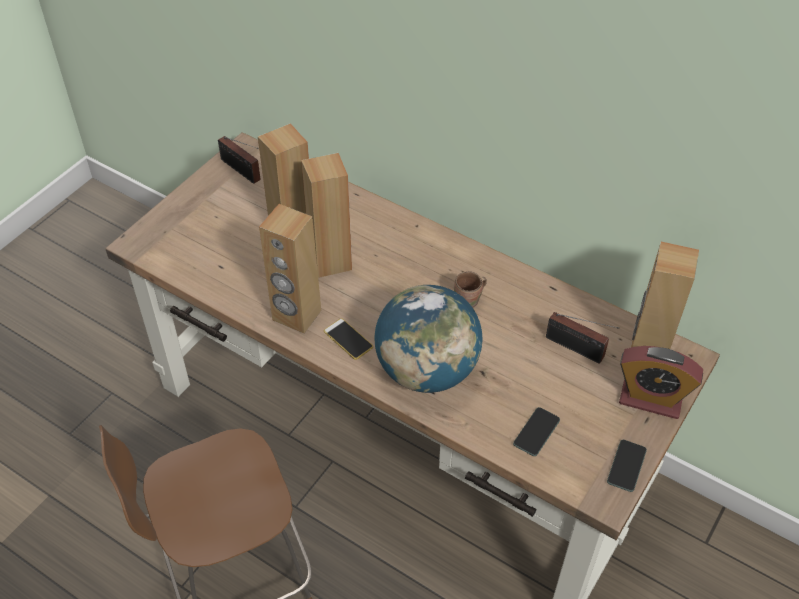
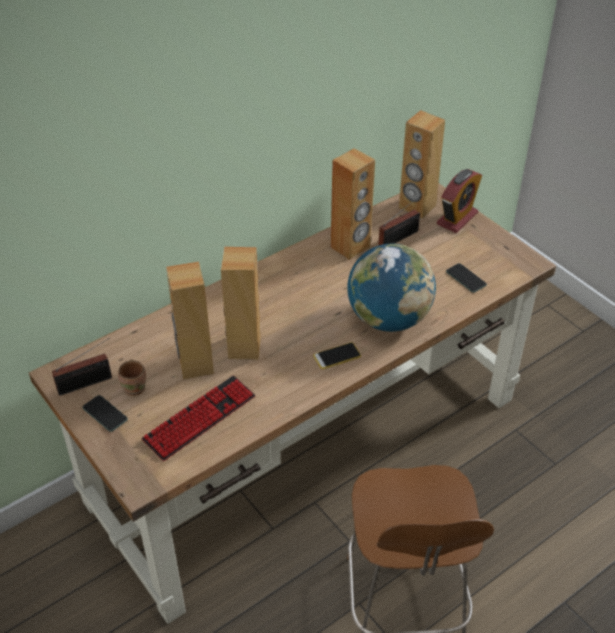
camera: 70 degrees left, 5 degrees down
brown speaker [259,204,321,334] -> brown speaker moved to [331,148,375,260]
brown mug [454,271,487,308] -> brown mug moved to [118,360,146,396]
phone [607,440,647,492] -> phone moved to [82,395,128,432]
none -> keyboard [142,376,255,461]

